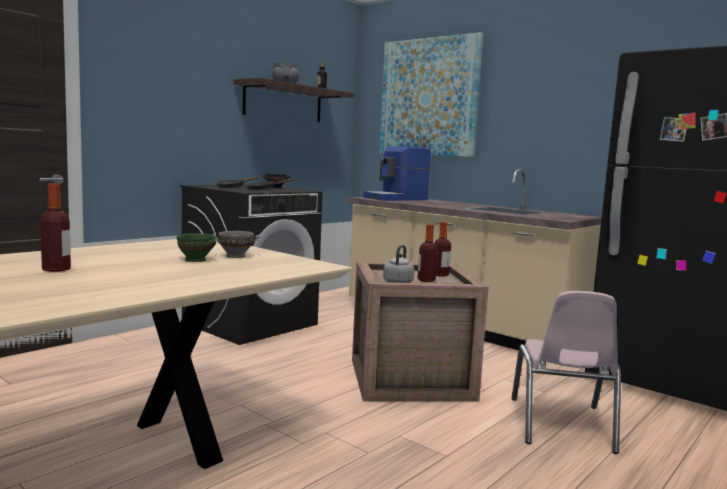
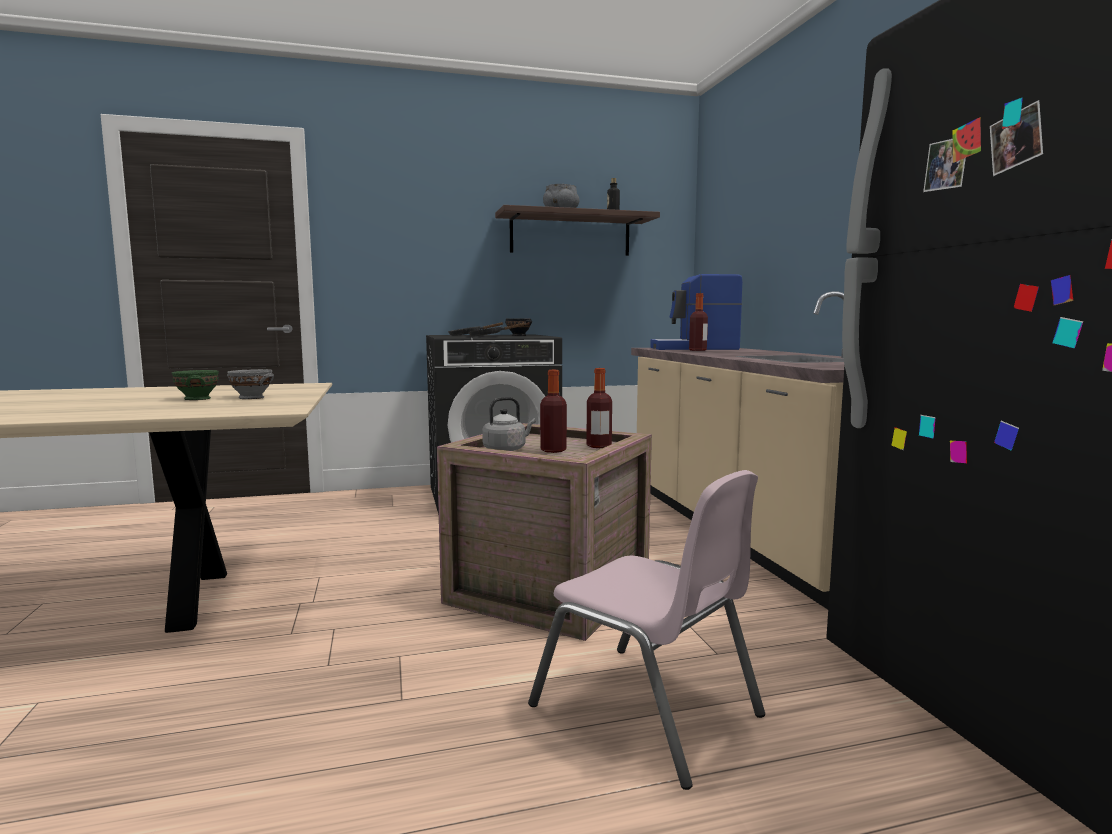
camera: 35 degrees right, 0 degrees up
bottle [40,184,71,272] -> bottle moved to [689,293,708,351]
picture [379,32,483,157] -> none
pink chair [511,291,621,454] -> pink chair turned 90 degrees counterclockwise [528,470,765,790]

